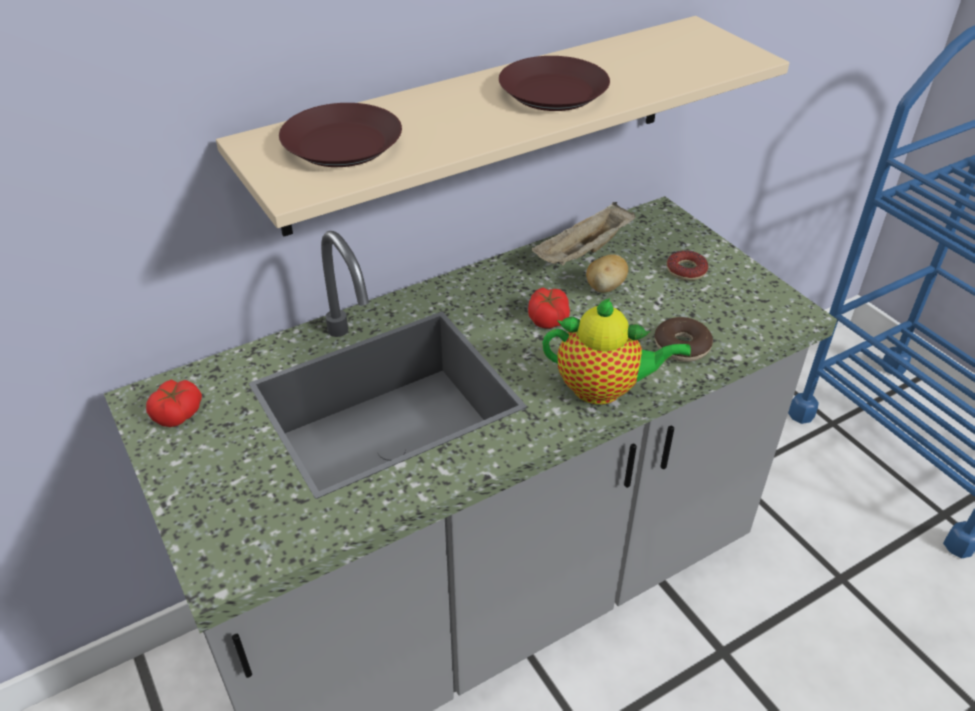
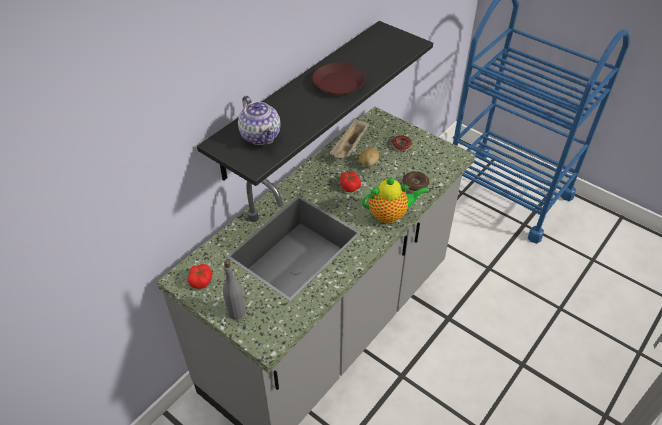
camera: 20 degrees left, 5 degrees up
beige shelf [216,16,789,236] -> black shelf [197,21,433,186]
brown plate [279,103,402,167] -> teapot [238,96,280,145]
none -> grey bottle [223,260,246,320]

